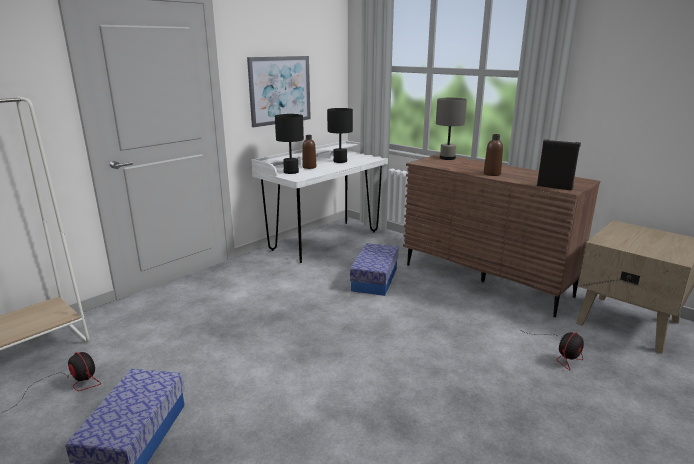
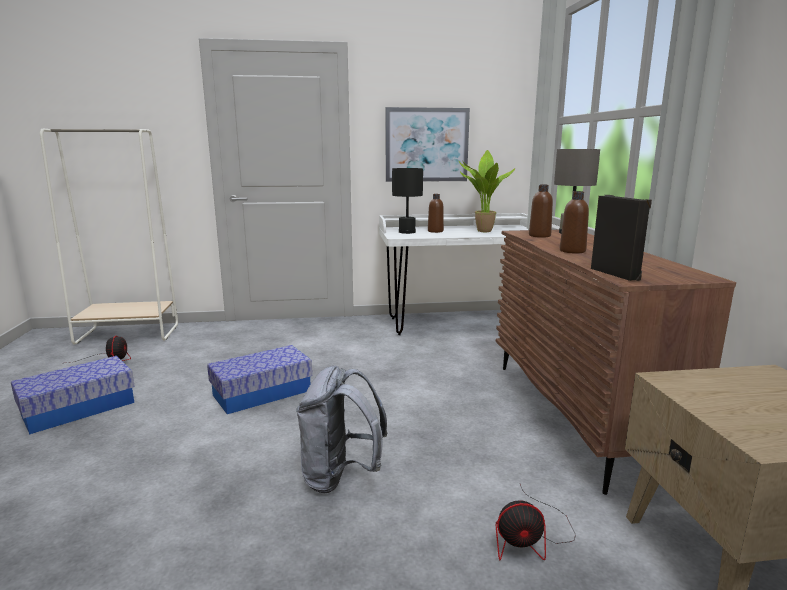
camera: 40 degrees right, 5 degrees down
black table lamp [327,108,353,163] -> potted plant [459,150,515,232]
storage box [350,243,399,296] -> storage box moved to [207,345,312,414]
none -> grey backpack [296,366,387,494]
none -> brown bottle [529,185,553,238]

